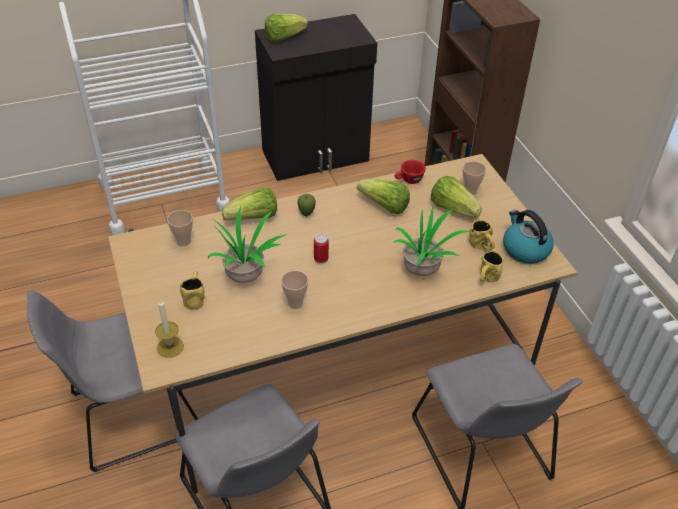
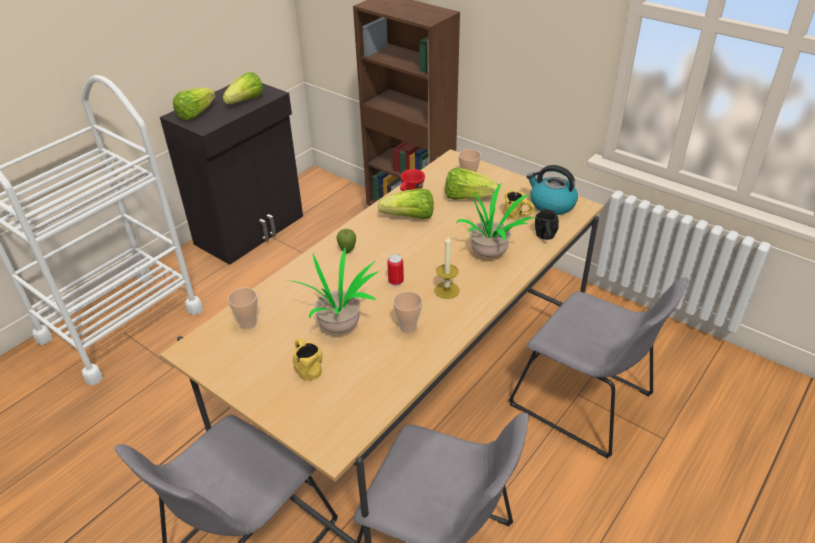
camera: 30 degrees left, 5 degrees down
candle [155,300,184,358] -> candle moved to [434,236,460,299]
lettuce [222,188,277,220] -> lettuce moved to [223,72,263,104]
yellow mug [480,250,504,282] -> black mug [535,209,559,240]

